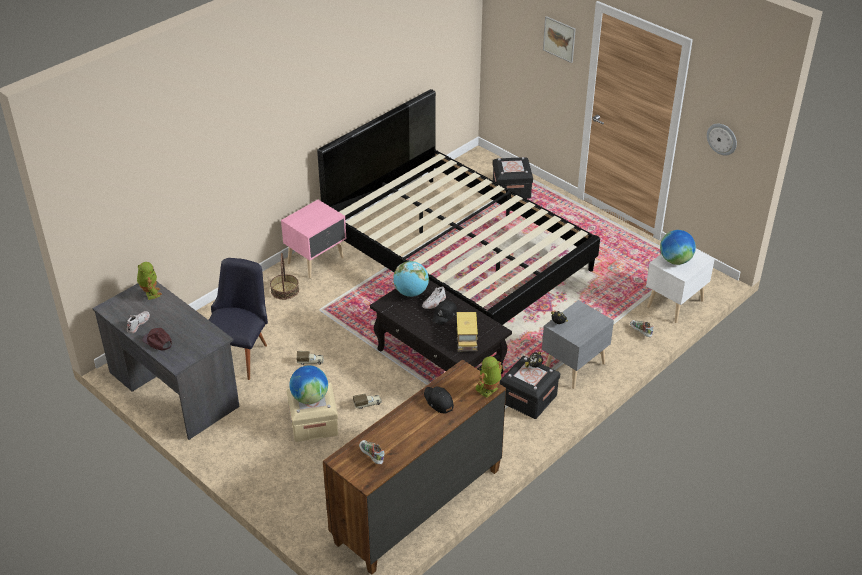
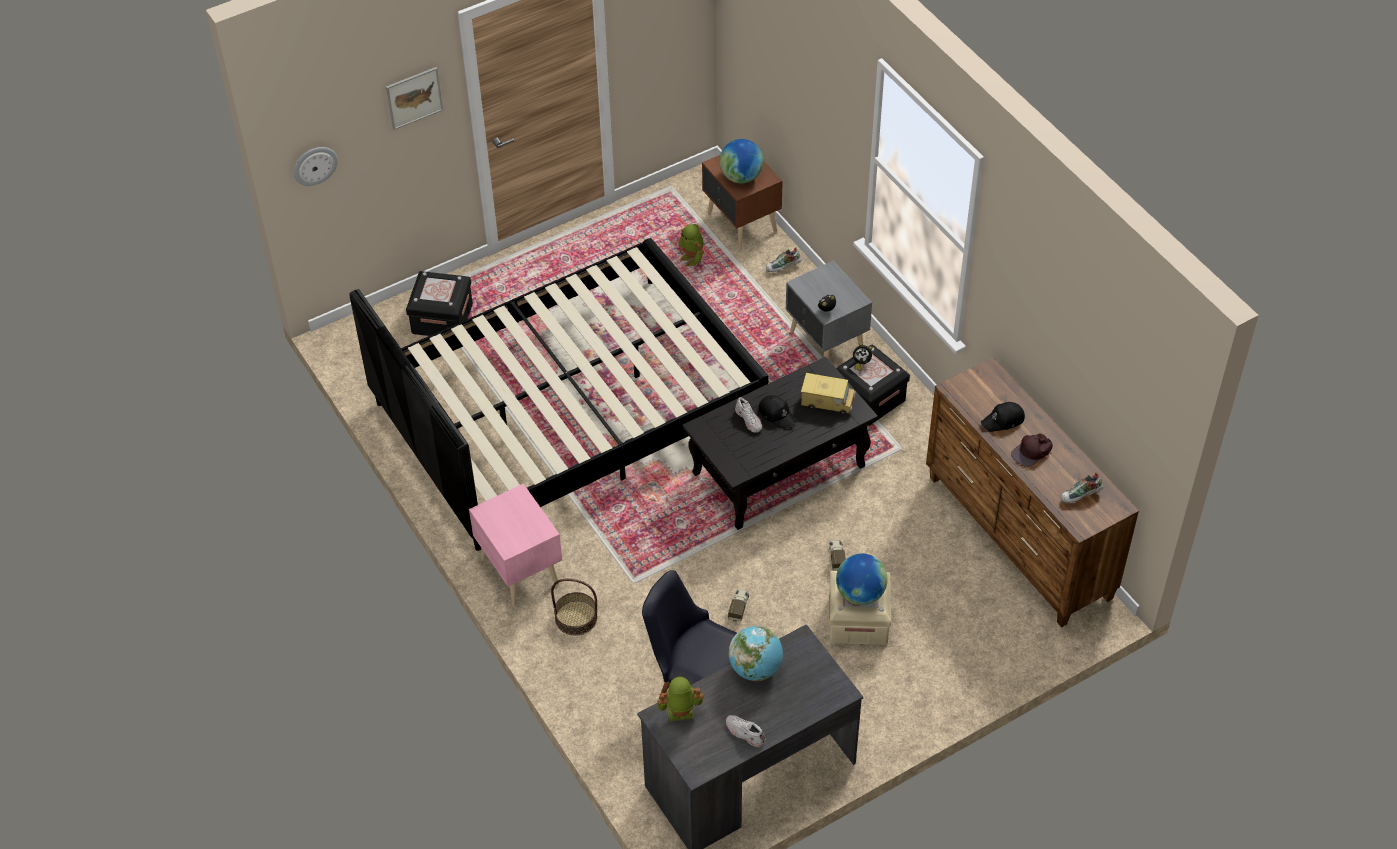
camera: 75 degrees left, 10 degrees up
brown cap [142,328,172,350] -> brown cap moved to [1011,433,1052,467]
globe [393,261,429,297] -> globe moved to [728,626,783,681]
toy robot [475,356,503,398] -> toy robot moved to [678,224,704,267]
white nightstand [646,249,715,323] -> brown nightstand [702,155,783,249]
wall clock [707,124,737,156] -> wall clock moved to [293,147,338,186]

